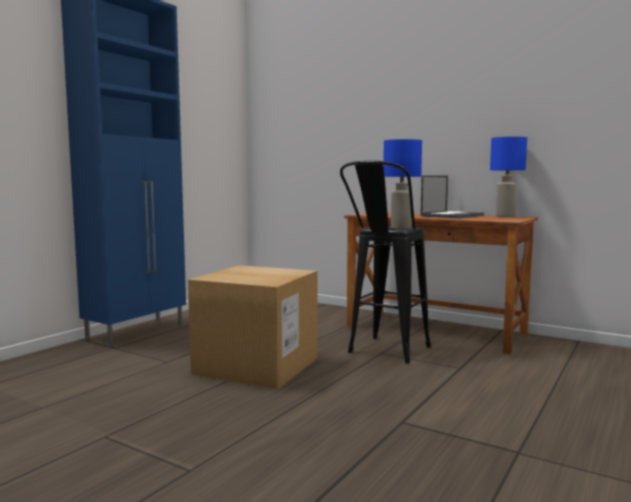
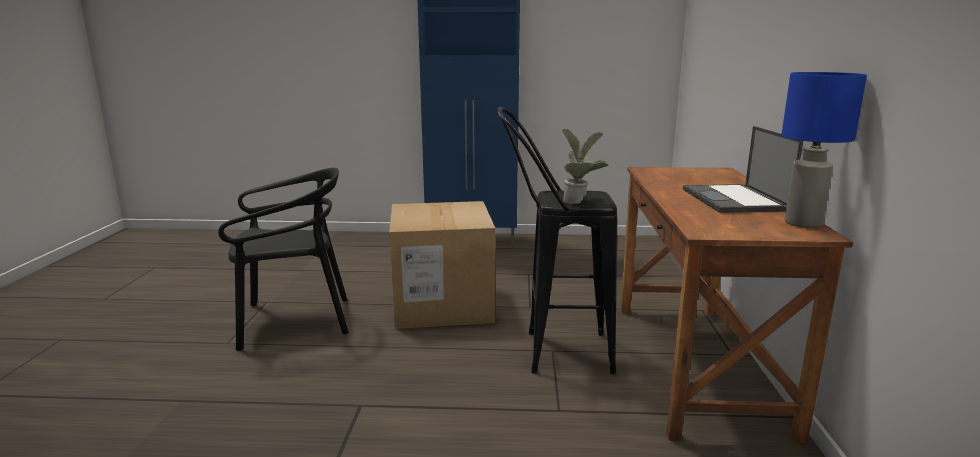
camera: 60 degrees right, 10 degrees up
blue table lamp [383,139,422,229] -> potted plant [562,129,609,204]
laptop [420,175,484,218] -> laptop turned 75 degrees clockwise [683,126,803,213]
none -> black chair [218,168,348,351]

